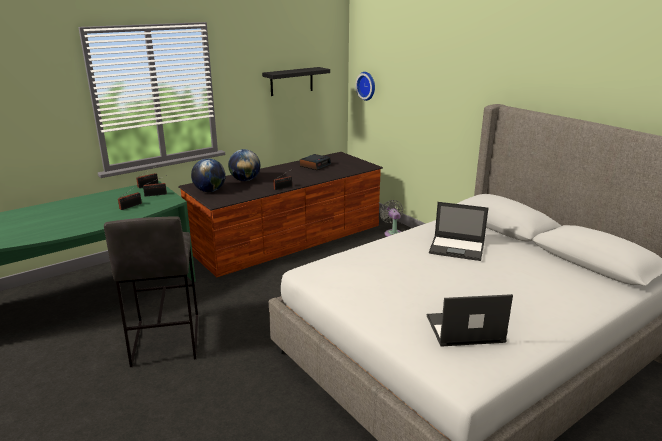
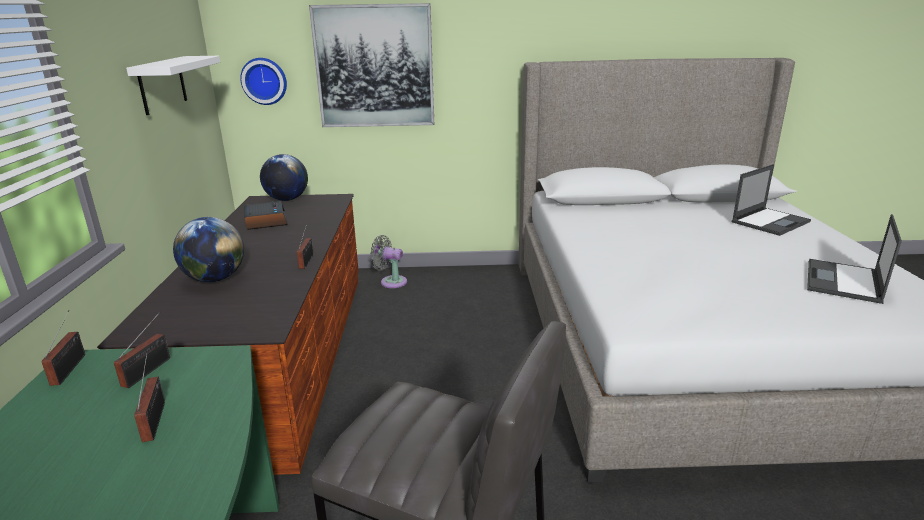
camera: 55 degrees left, 0 degrees up
globe [191,158,226,192] -> globe moved to [260,154,308,201]
black shelf [262,67,330,96] -> white shelf [126,56,220,115]
laptop [429,202,488,261] -> laptop moved to [732,164,811,236]
none -> picture [309,3,434,127]

